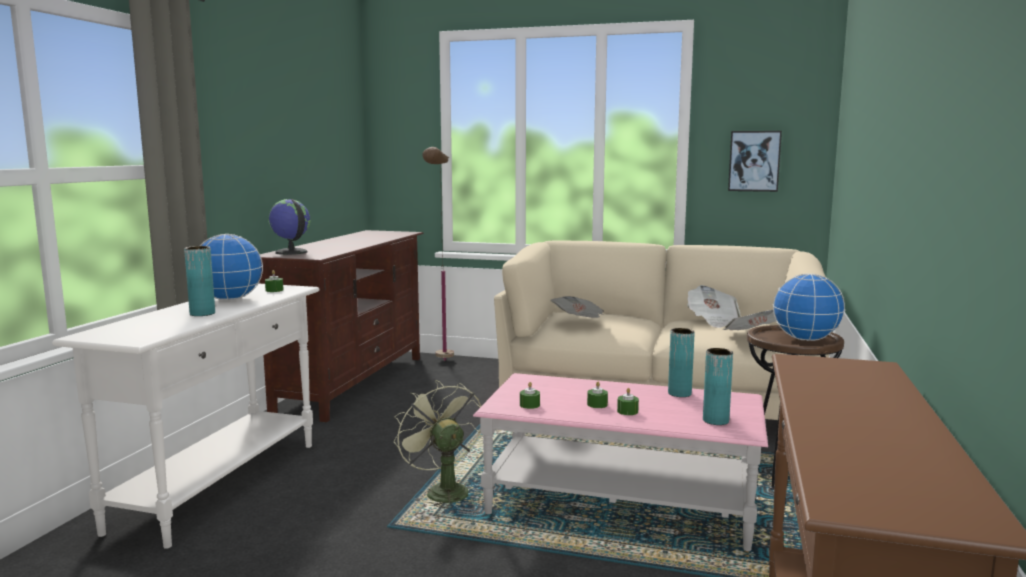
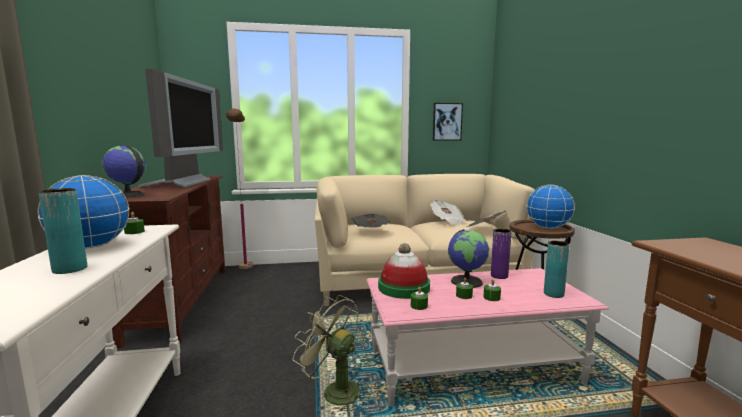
camera: 25 degrees left, 0 degrees up
turquoise vase [668,328,695,397] -> purple vase [491,228,512,279]
none -> television [138,69,223,187]
none -> hat [378,243,430,299]
none -> globe [448,229,489,288]

